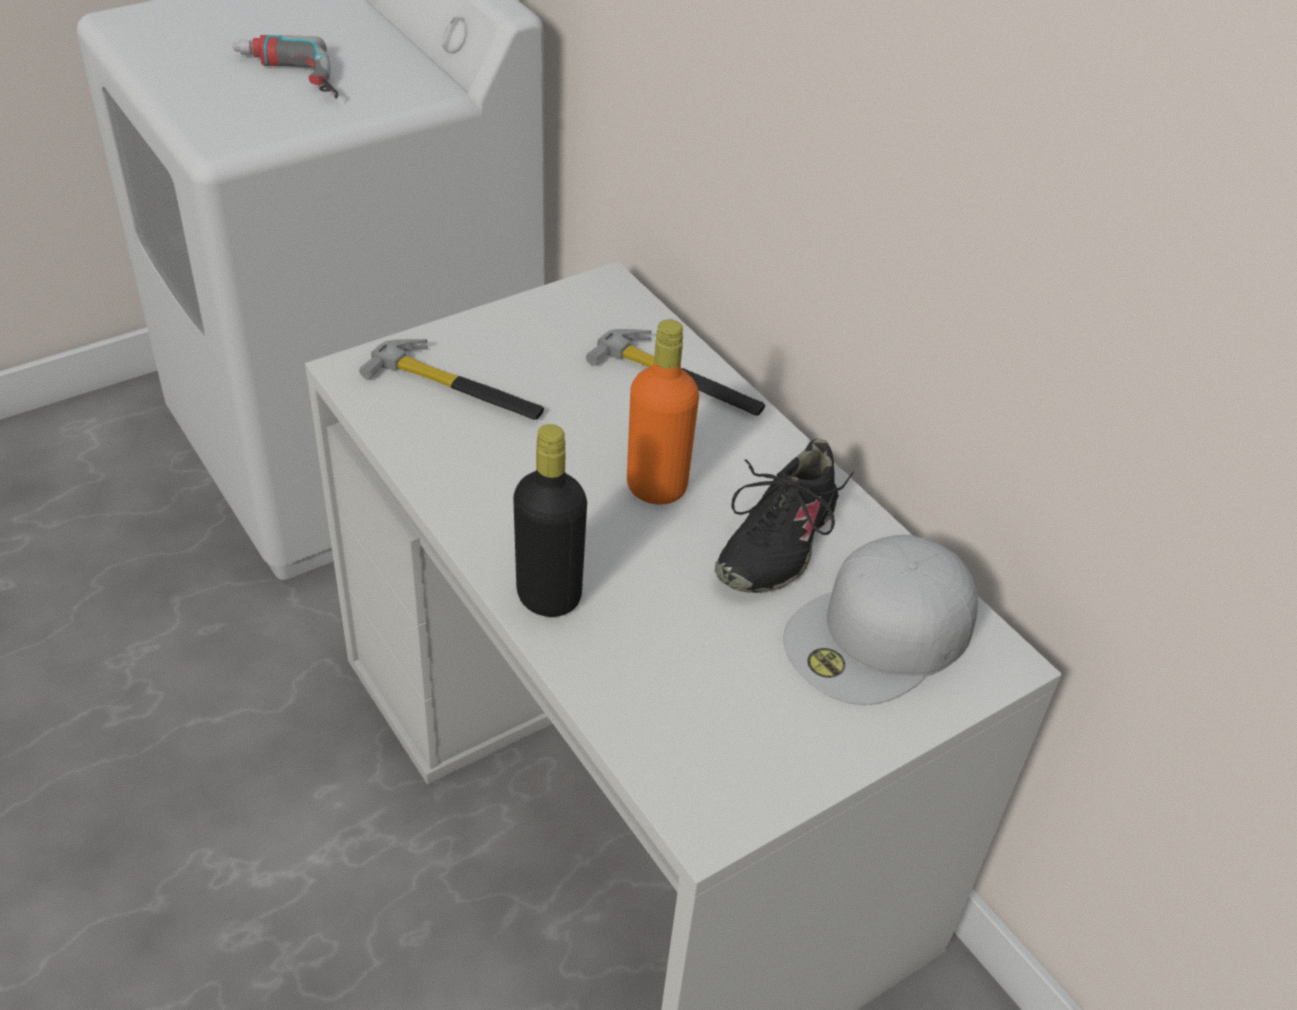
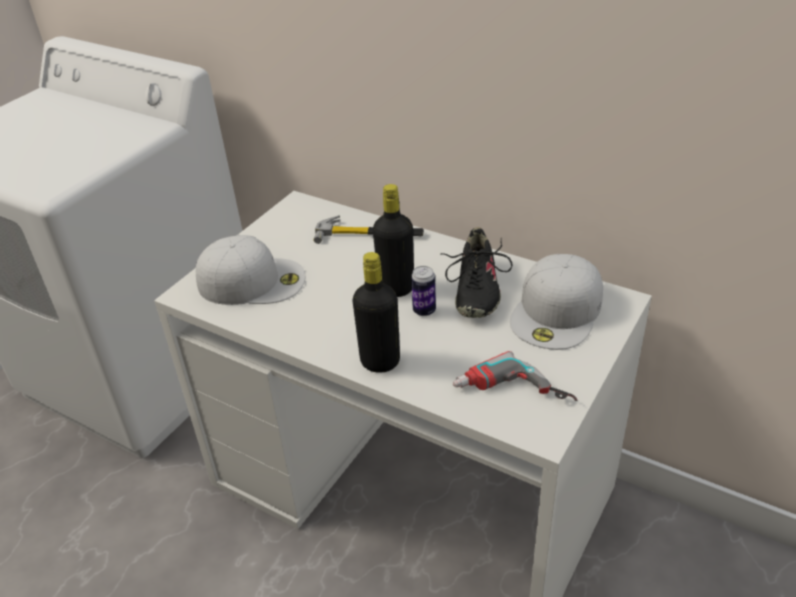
camera: 20 degrees left, 5 degrees down
power drill [232,35,338,99] -> power drill moved to [453,351,577,401]
hammer [359,339,544,420] -> white cap [196,235,305,305]
orange bottle [627,320,699,505] -> black bottle [373,184,414,297]
none -> can [411,266,436,316]

